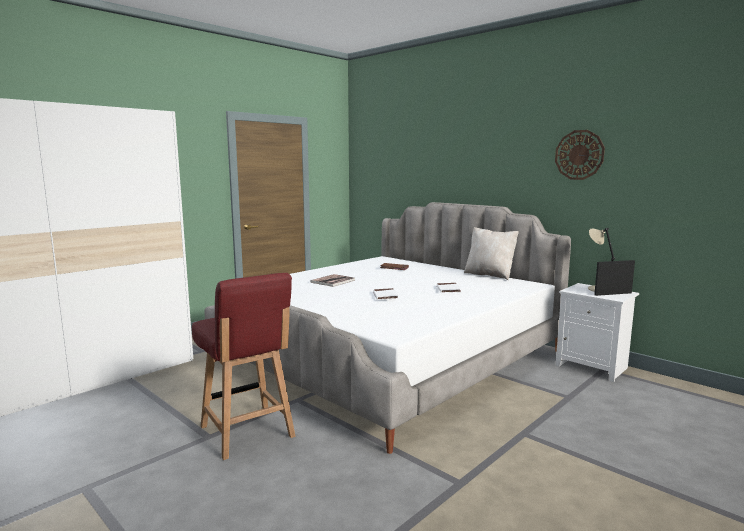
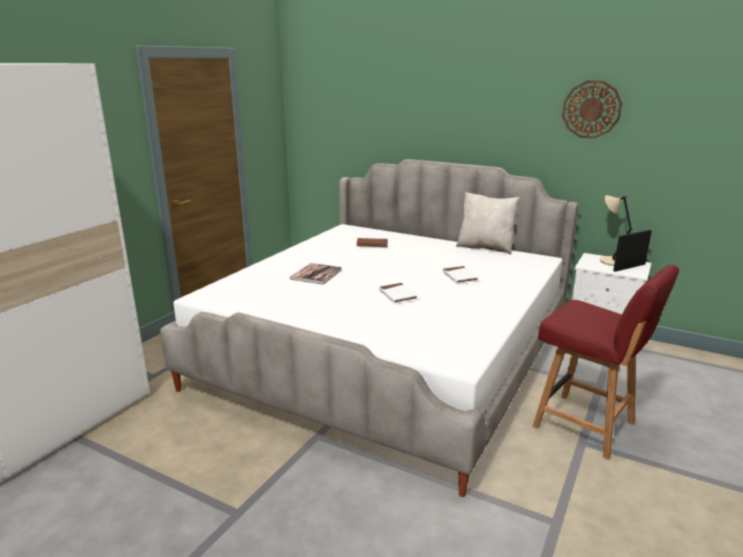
camera: 15 degrees left, 10 degrees up
red chair [192,273,295,460] -> red chair moved to [532,265,679,460]

